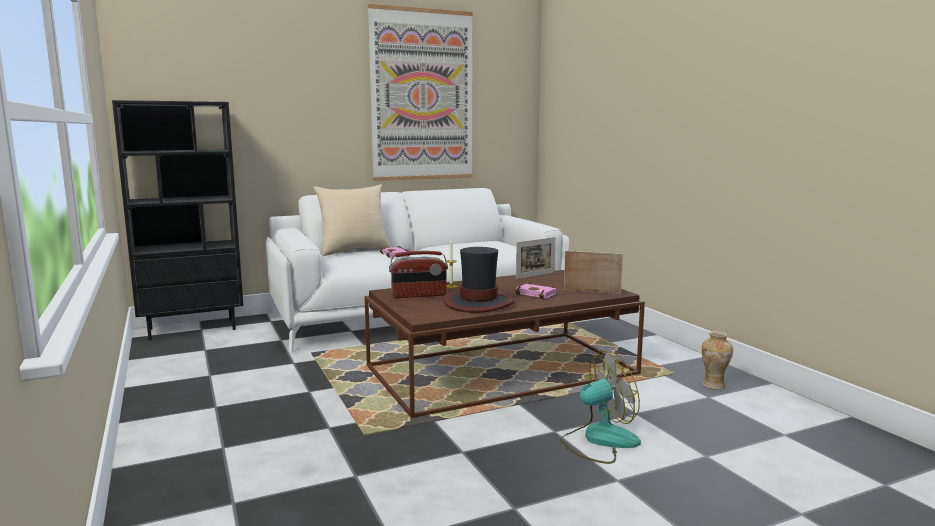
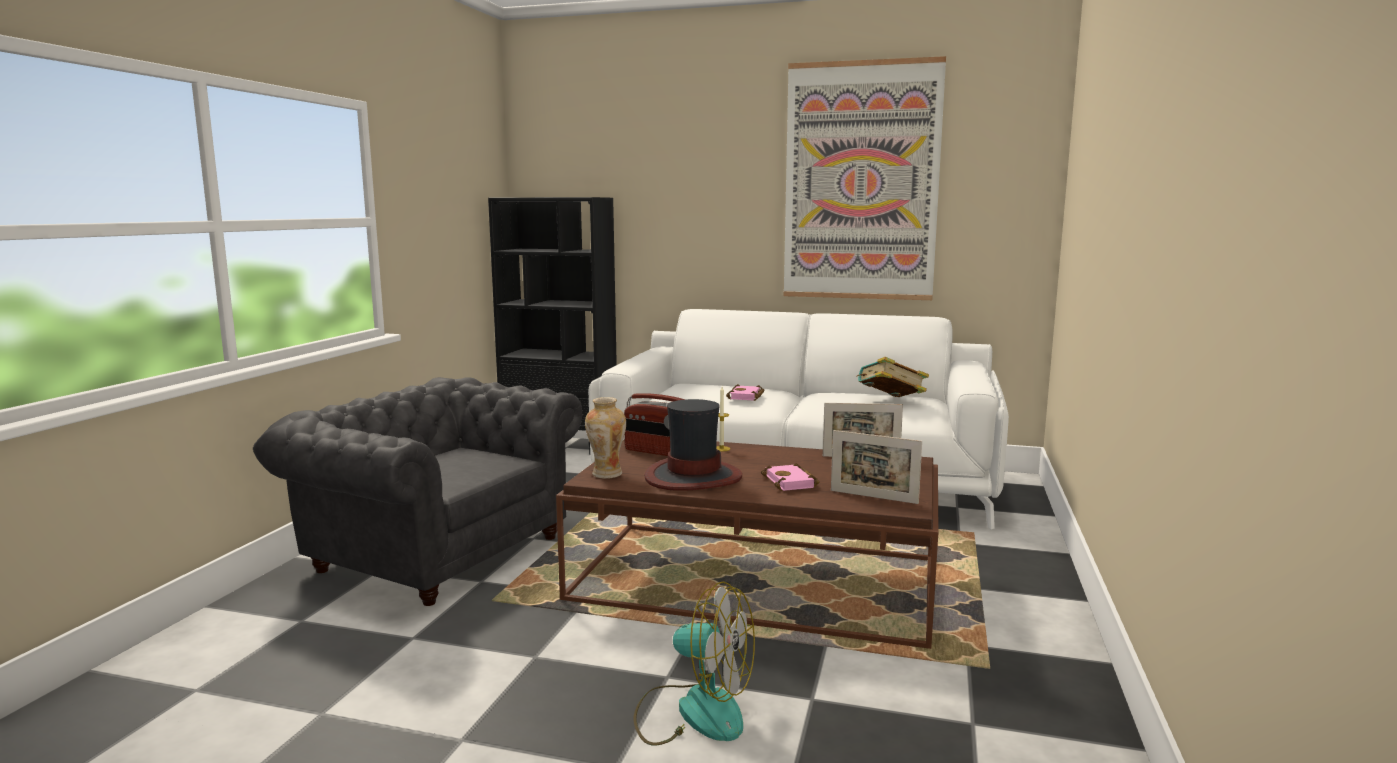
camera: 40 degrees right, 0 degrees up
beige pillow [313,184,391,256] -> none
picture frame [564,250,623,294] -> picture frame turned 150 degrees clockwise [831,430,922,504]
vase [702,331,733,390] -> vase moved to [585,397,626,479]
none -> grey armchair [253,377,582,606]
none -> book [856,357,929,397]

